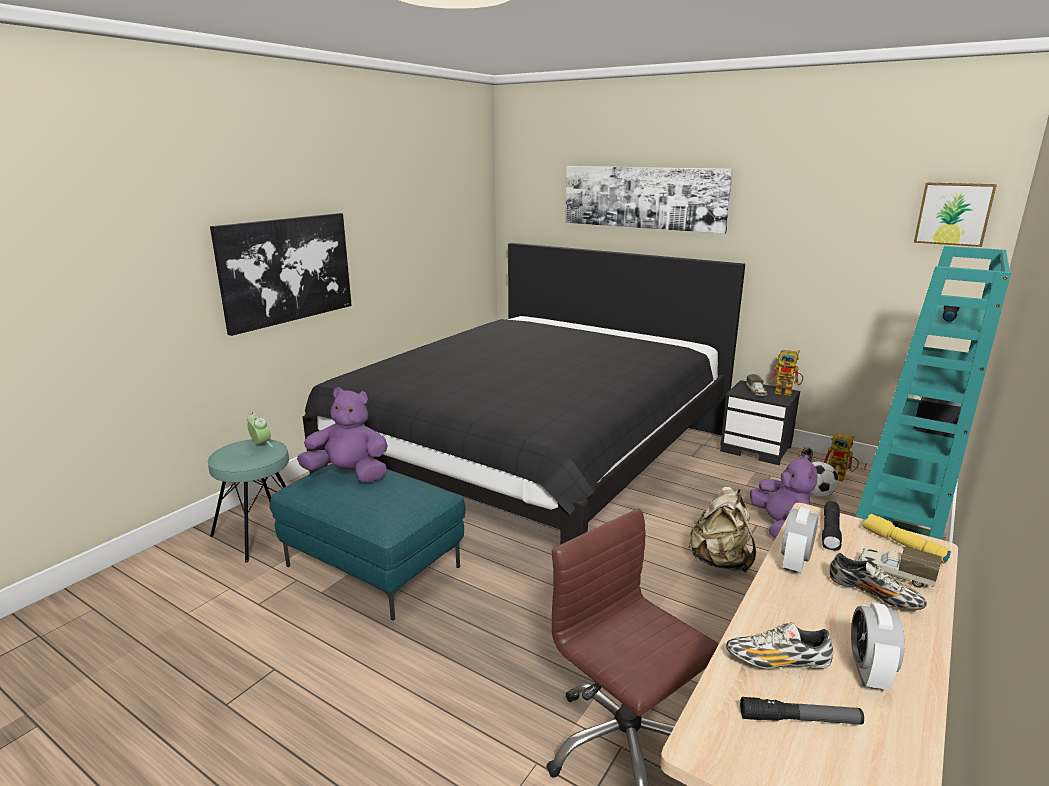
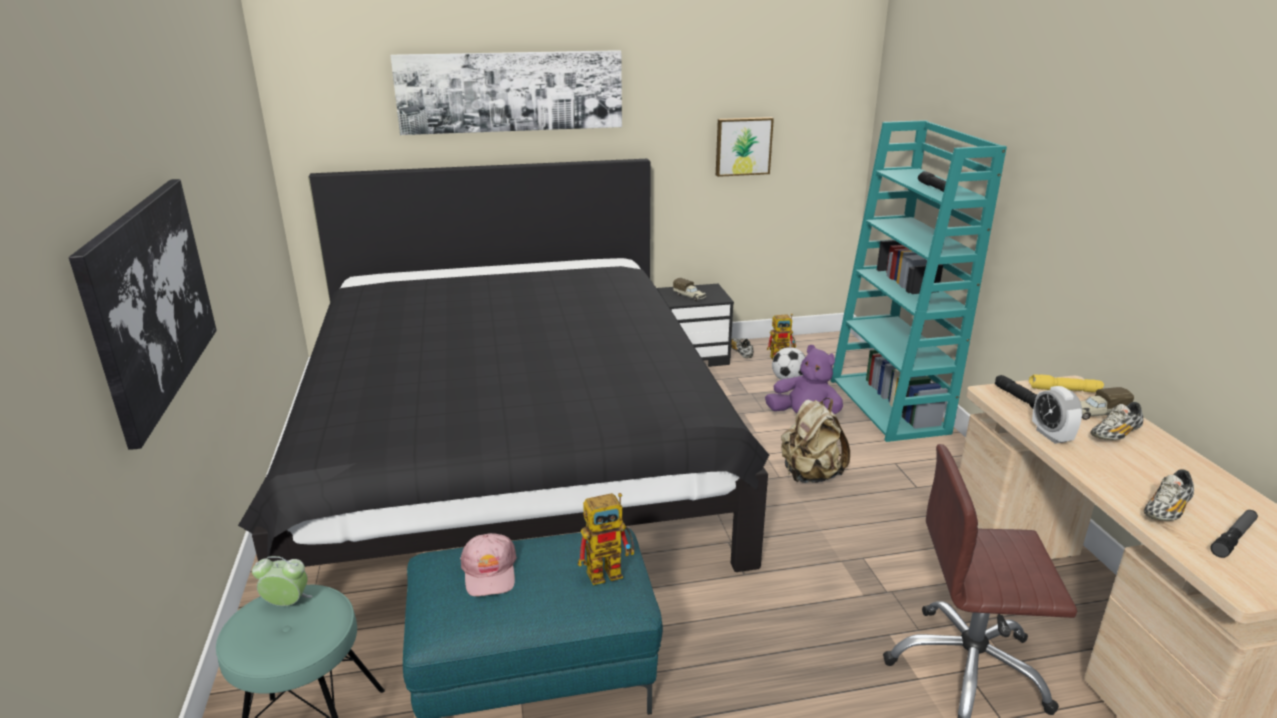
camera: 45 degrees left, 5 degrees up
purple plush toy [297,387,388,482] -> pink cap [460,533,517,597]
toy robot [770,350,803,396] -> toy robot moved to [578,493,635,585]
shoe [829,553,927,610] -> shoe turned 150 degrees clockwise [1090,402,1143,440]
alarm clock [851,603,905,690] -> none
picture [914,183,997,247] -> picture moved to [716,117,774,177]

